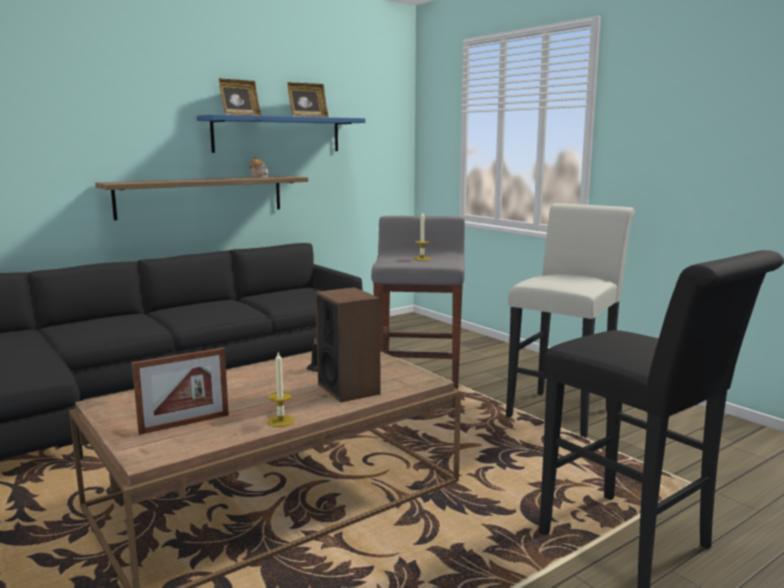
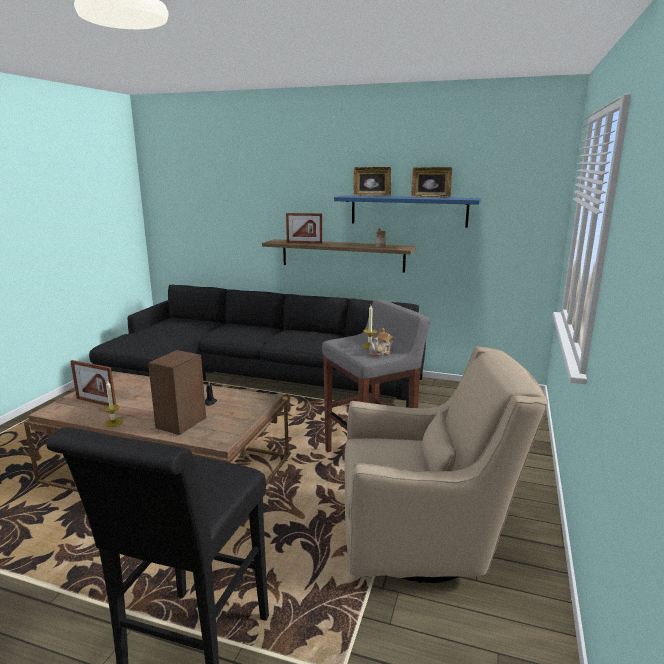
camera: 55 degrees right, 5 degrees up
white stool [506,203,635,438] -> beige armchair [344,346,548,583]
none -> picture frame [286,213,322,244]
none -> teapot [369,328,393,356]

